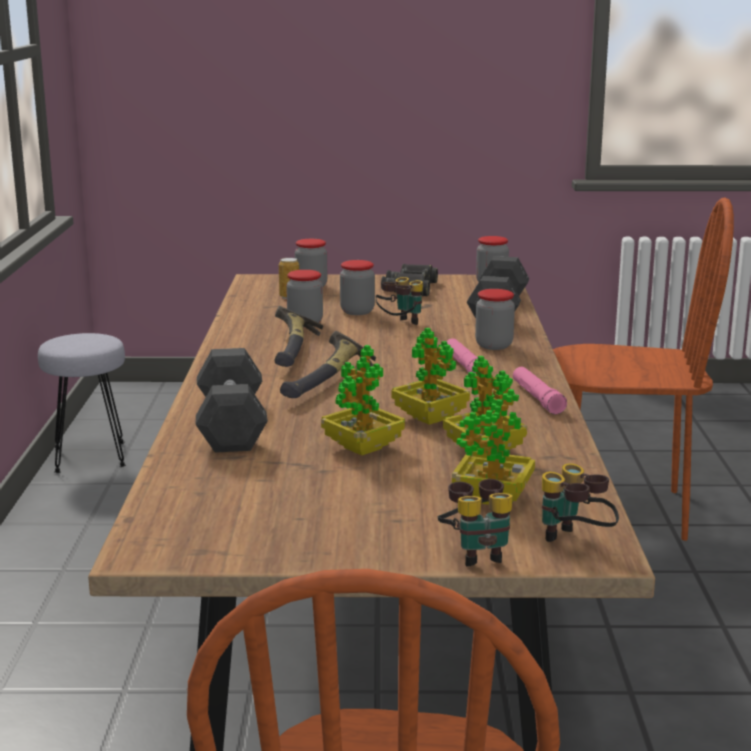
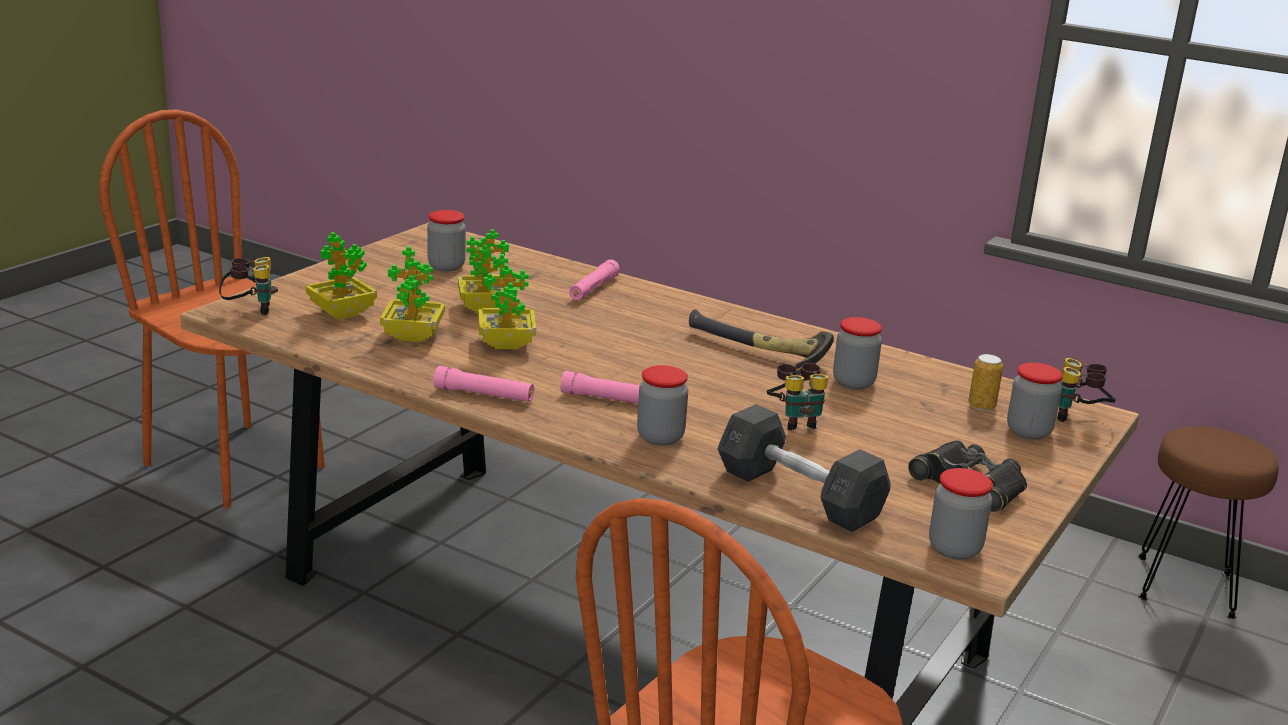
camera: 120 degrees right, 5 degrees up
grey stool [38,333,126,473] -> brown stool [1138,426,1279,619]
grey dumbbell [196,348,268,453] -> pink flashlight [569,260,620,300]
hammer [280,331,376,398] -> none
jar [340,260,375,315] -> jar moved to [427,210,466,271]
binoculars [437,479,513,566] -> binoculars moved to [1057,358,1116,422]

